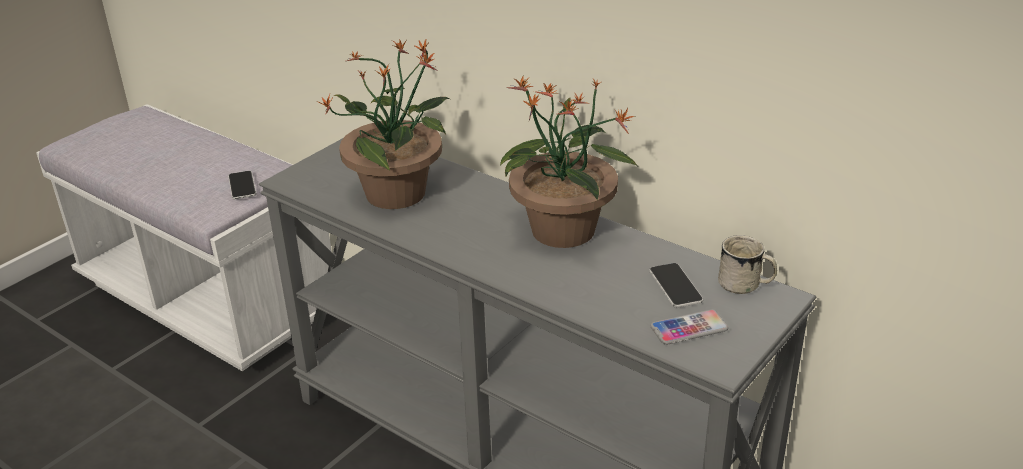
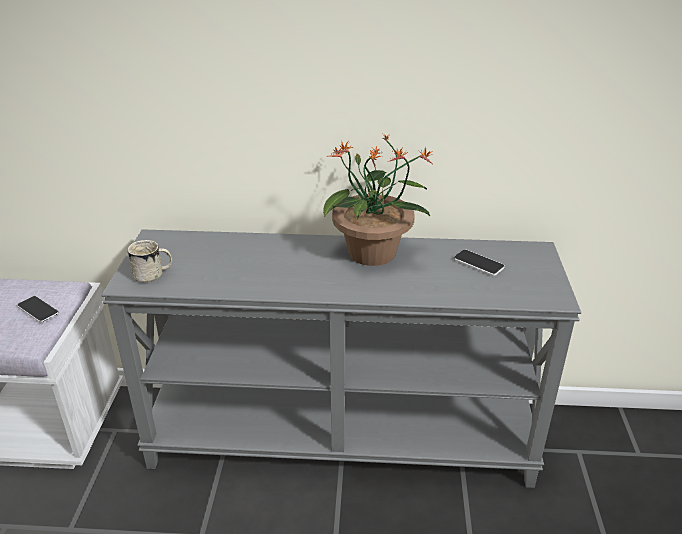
camera: 35 degrees left, 0 degrees up
potted plant [319,38,450,209] -> none
phone [651,309,728,345] -> none
white mug [718,235,777,294] -> white mug moved to [127,240,172,282]

